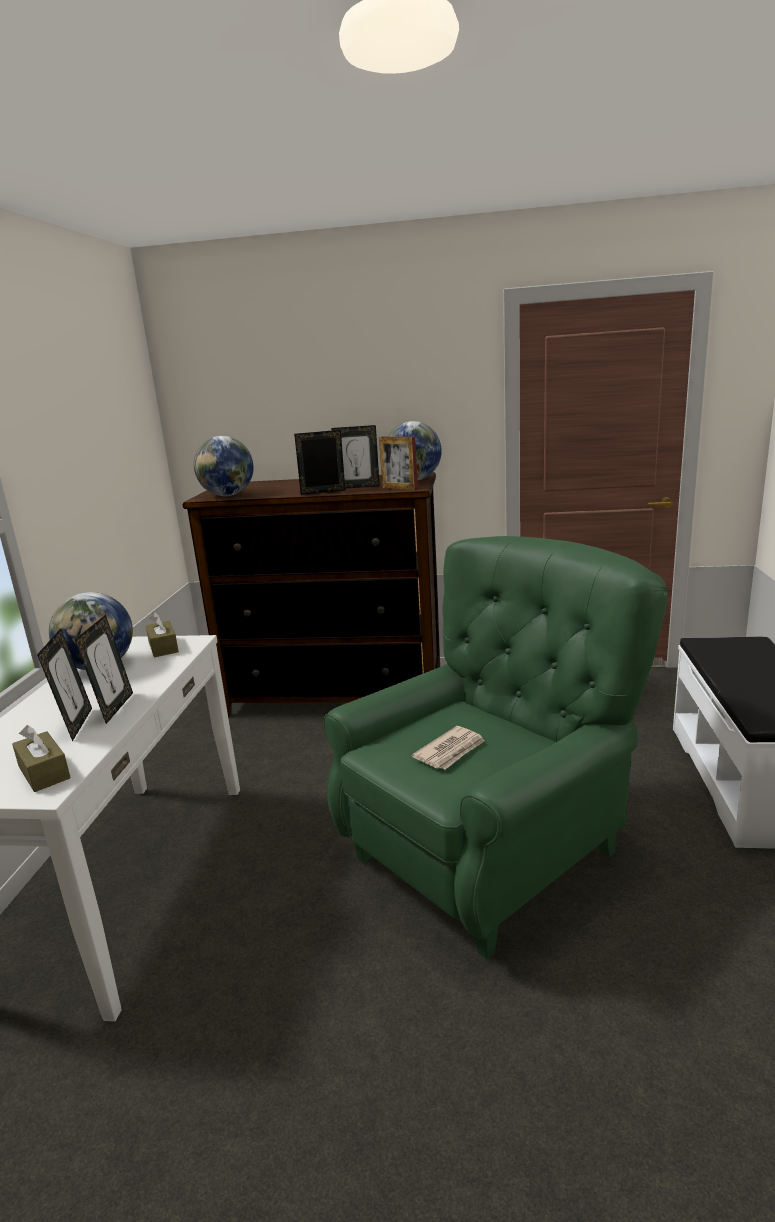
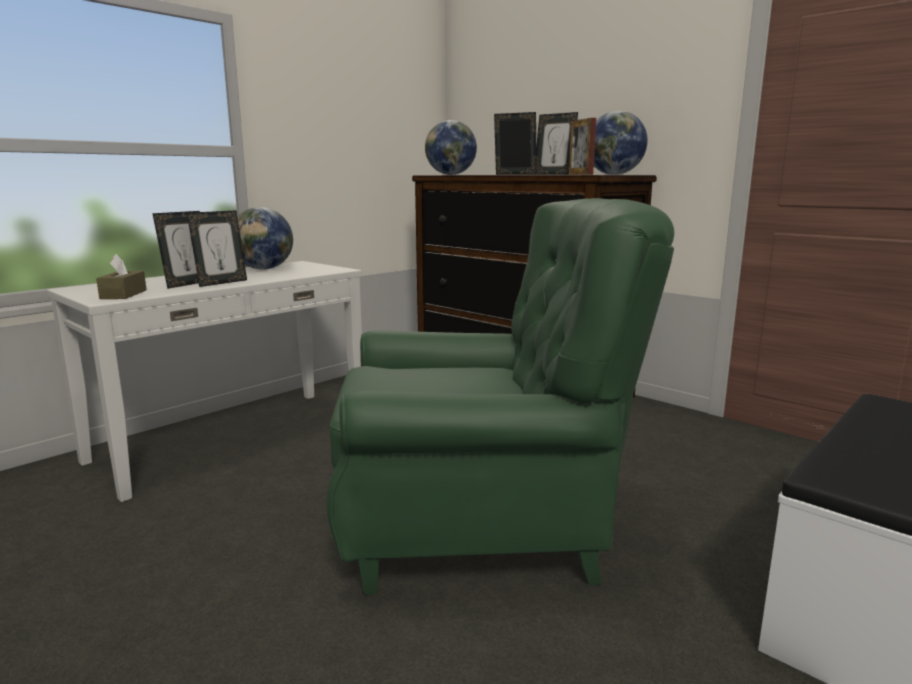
camera: 35 degrees right, 5 degrees down
brown tissue box [146,612,179,657] -> none
newspaper [412,726,485,770] -> none

